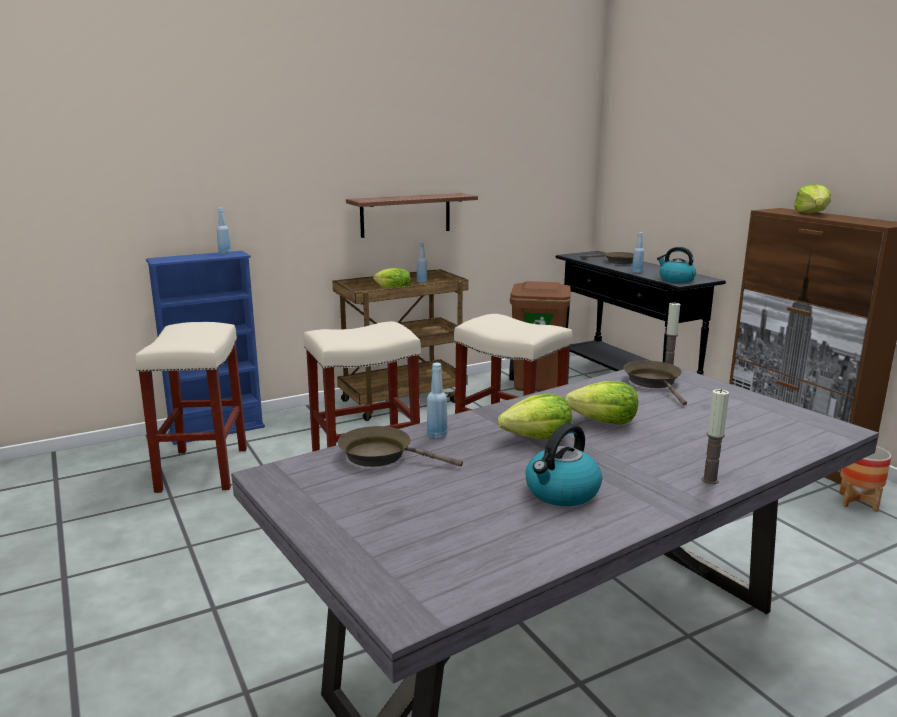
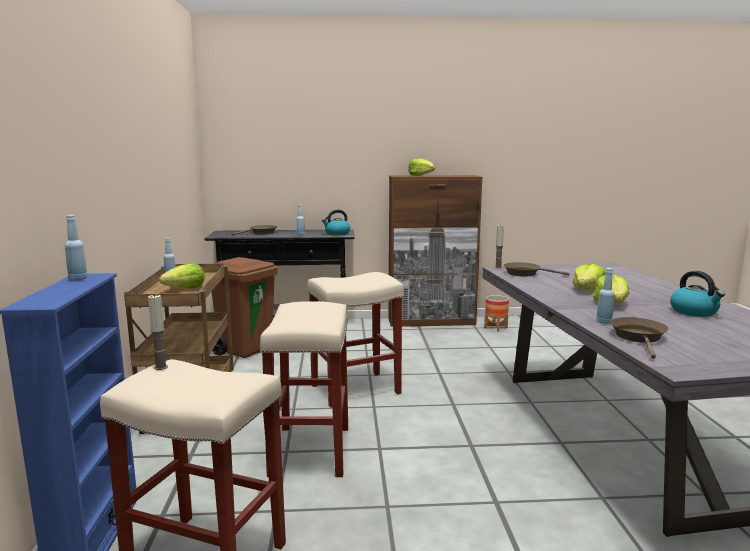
camera: 65 degrees left, 5 degrees down
brown frying pan [338,426,463,467] -> brown frying pan turned 150 degrees clockwise [610,317,669,359]
shelf [346,193,478,238] -> none
candle [701,389,729,484] -> candle moved to [148,294,168,370]

